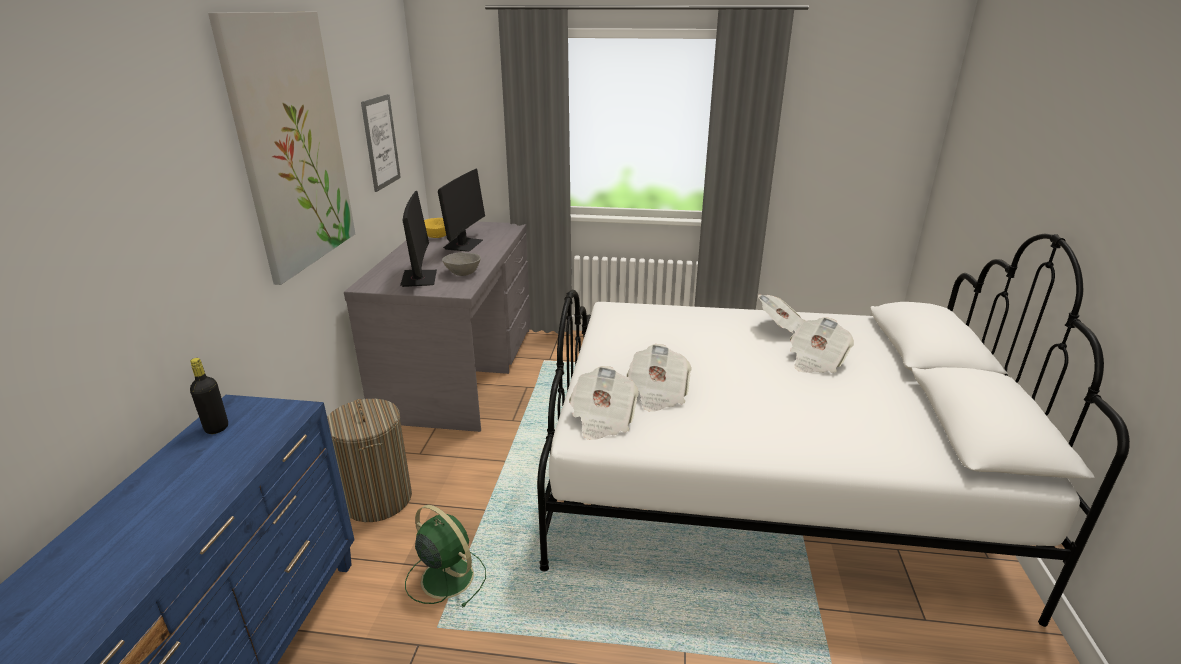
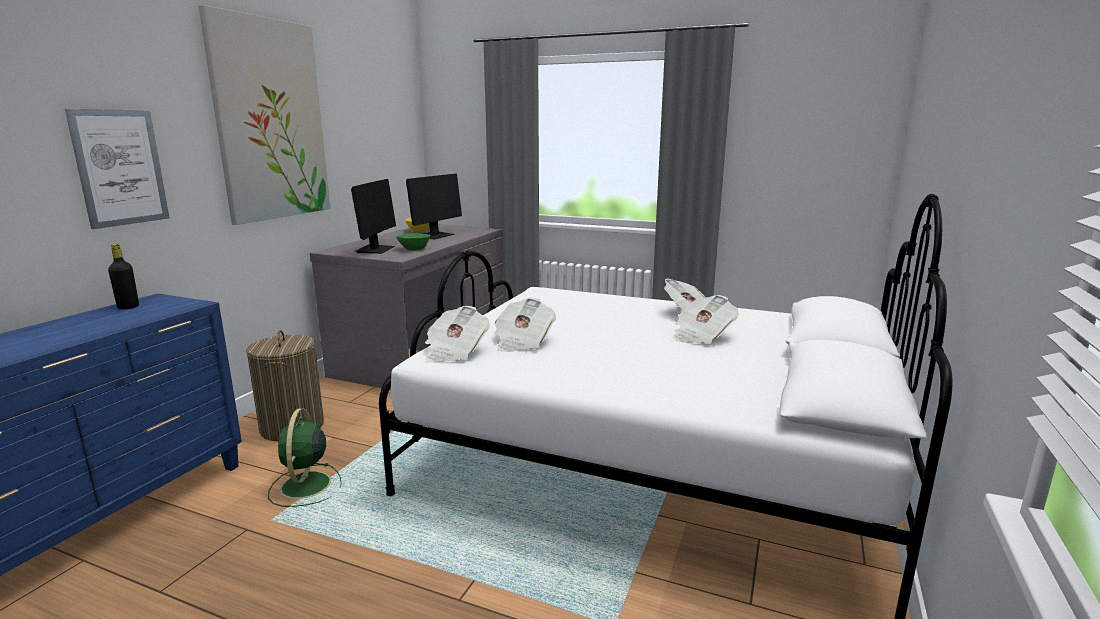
camera: 15 degrees right, 10 degrees down
picture [361,94,401,192] -> picture moved to [65,109,170,229]
green fan [405,505,486,608] -> green fan turned 150 degrees counterclockwise [268,408,342,507]
grey bowl [442,252,481,276] -> green bowl [396,233,430,251]

